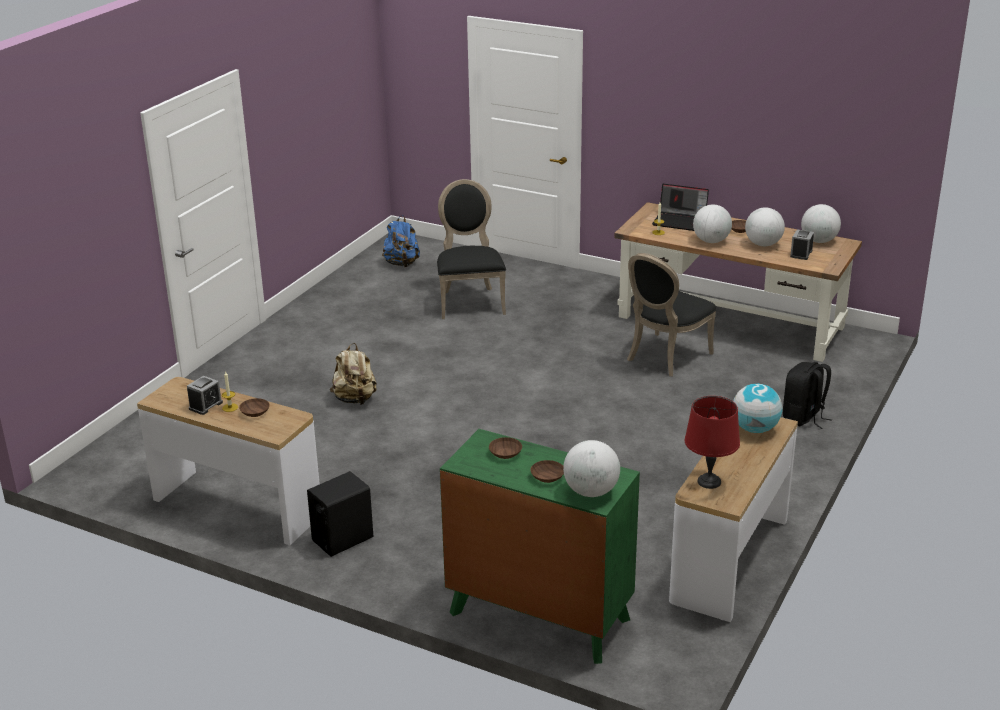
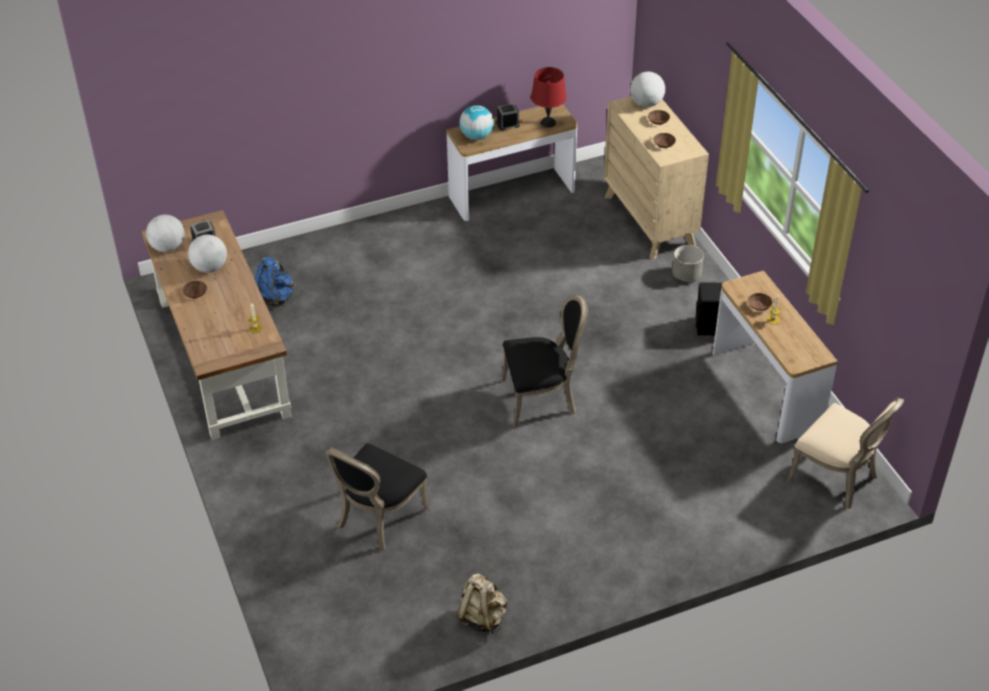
camera: 140 degrees left, 15 degrees up
alarm clock [187,376,223,415] -> alarm clock moved to [496,104,520,130]
beige backpack [330,343,377,405] -> beige backpack moved to [457,574,508,634]
blue backpack [382,215,420,267] -> blue backpack moved to [255,257,294,307]
green dresser [440,429,640,664] -> beige dresser [604,96,709,260]
black chair [627,253,716,376] -> black chair moved to [502,295,588,428]
laptop [652,184,709,231] -> none
globe [693,205,732,243] -> none
black backpack [783,362,832,429] -> none
none -> grey planter [673,245,704,282]
none -> beige chair [787,397,904,509]

